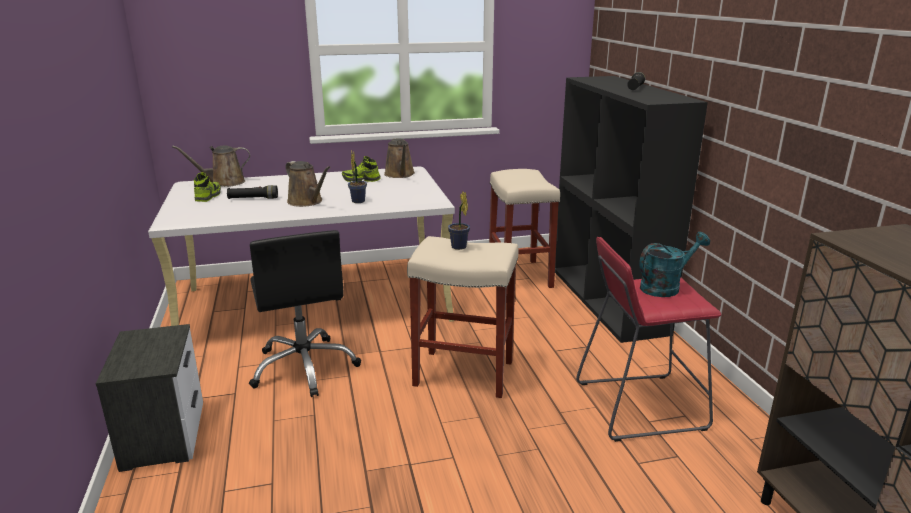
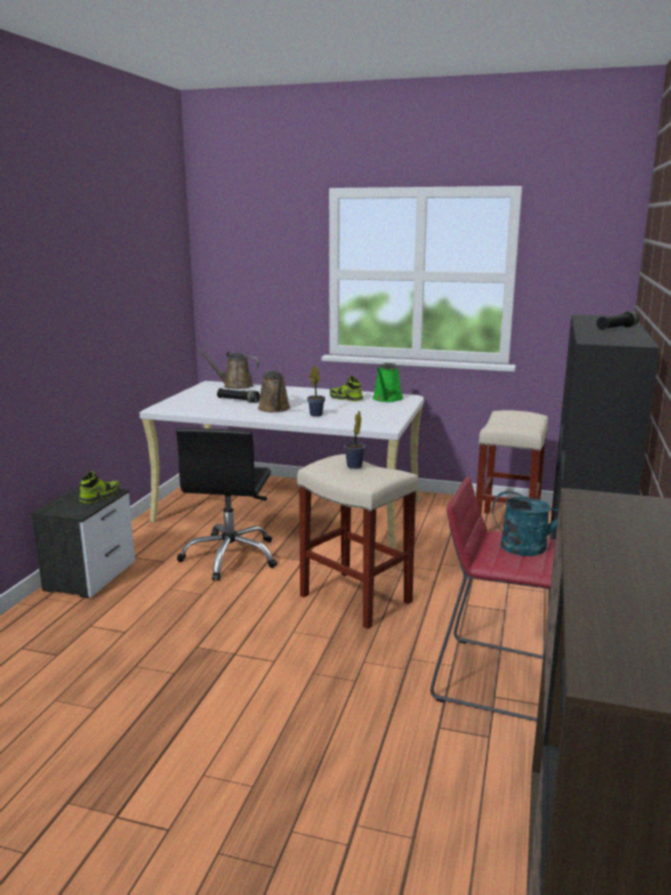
camera: 30 degrees right, 5 degrees down
shoe [194,172,221,202] -> shoe moved to [79,471,119,503]
brown watering can [384,138,415,178] -> green watering can [373,363,404,402]

